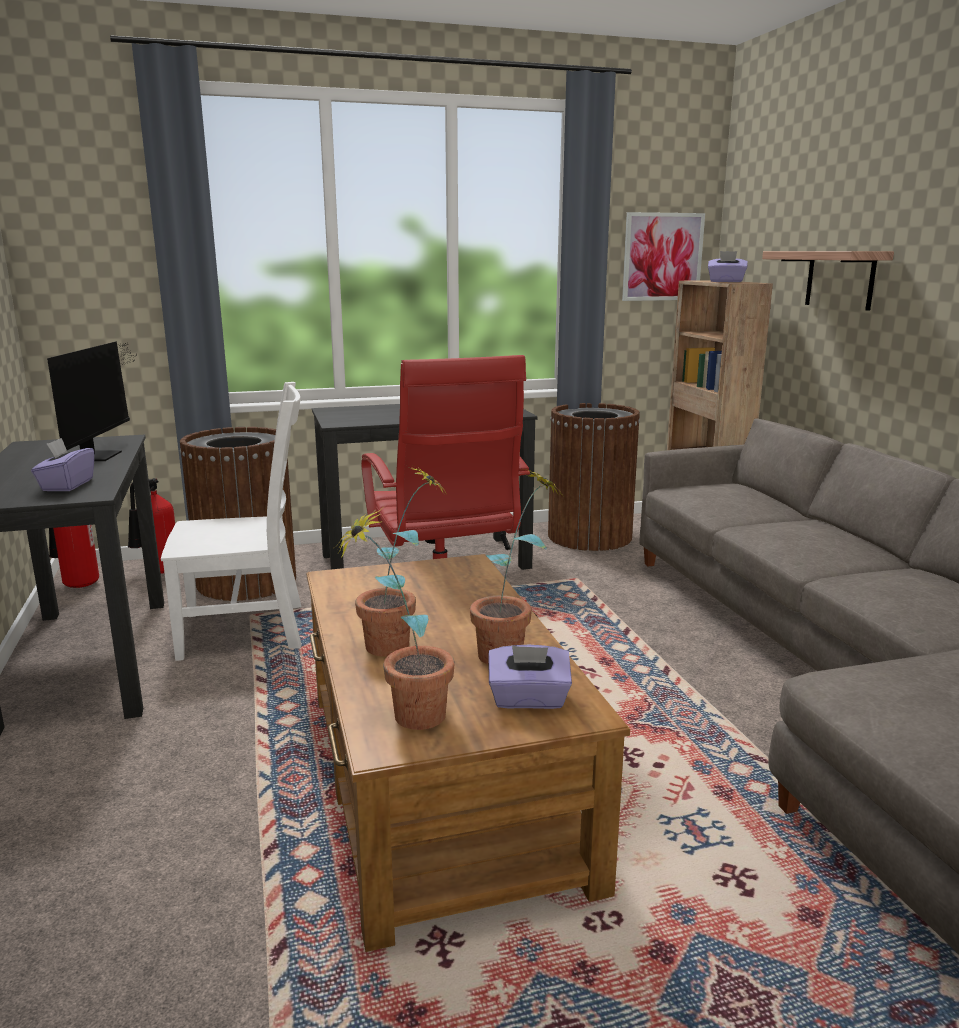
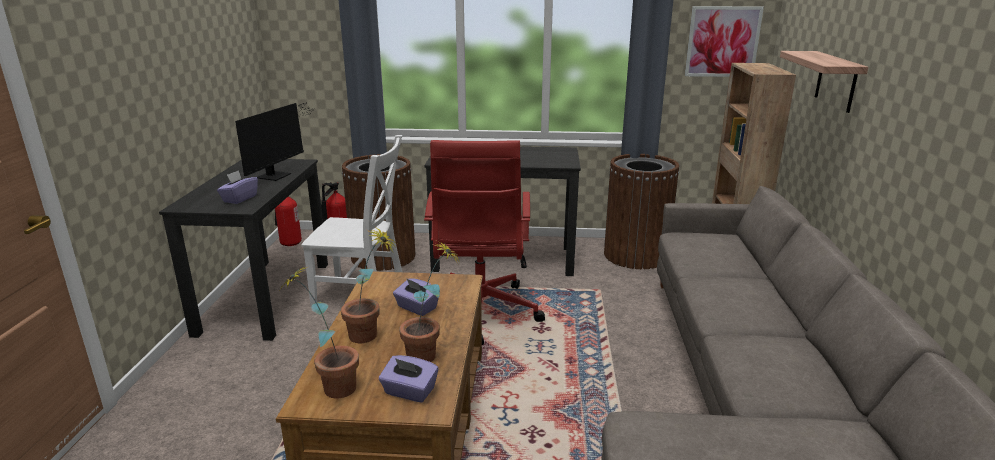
camera: 20 degrees right, 5 degrees up
purple tissue box [708,251,748,282] -> purple tissue box moved to [393,278,439,316]

